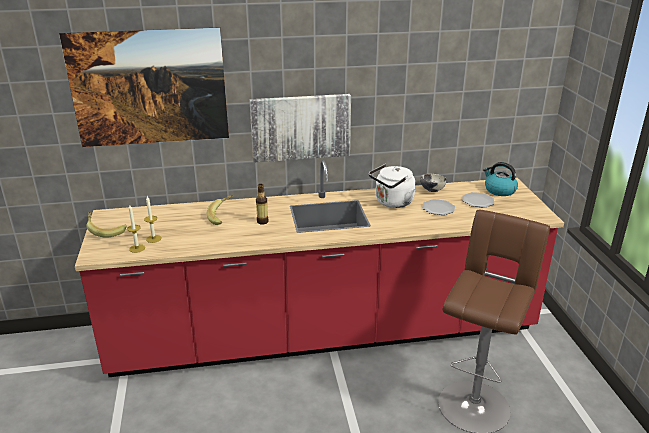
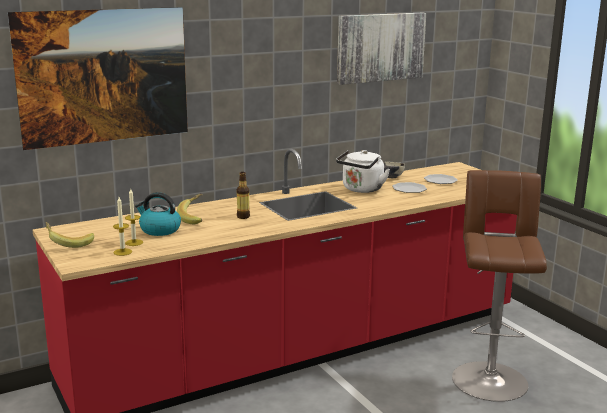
camera: 20 degrees left, 10 degrees down
picture [249,94,351,163] -> picture moved to [337,13,426,85]
kettle [483,162,518,196] -> kettle moved to [135,192,181,236]

